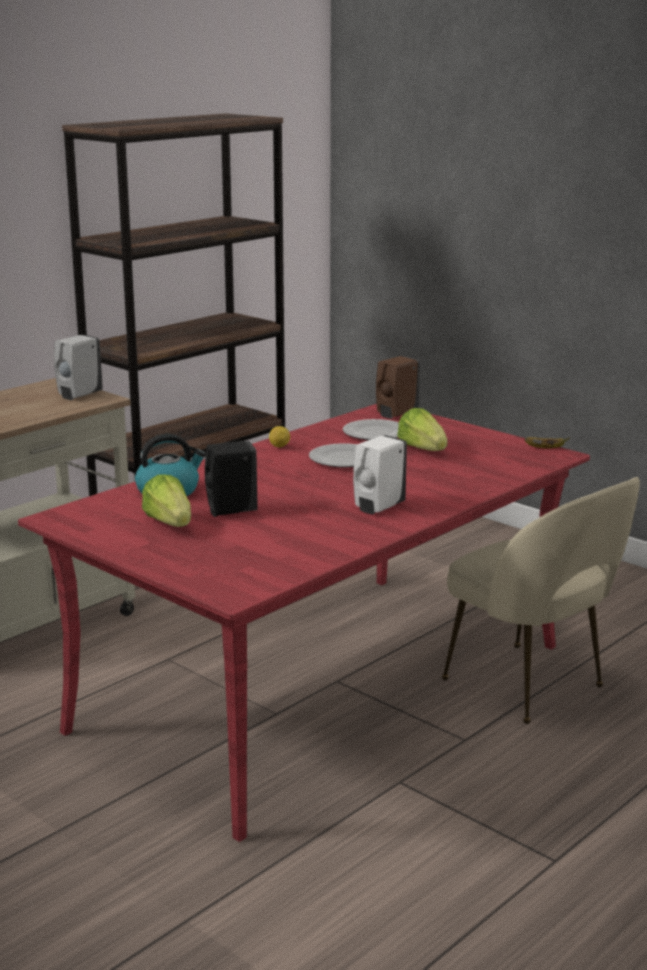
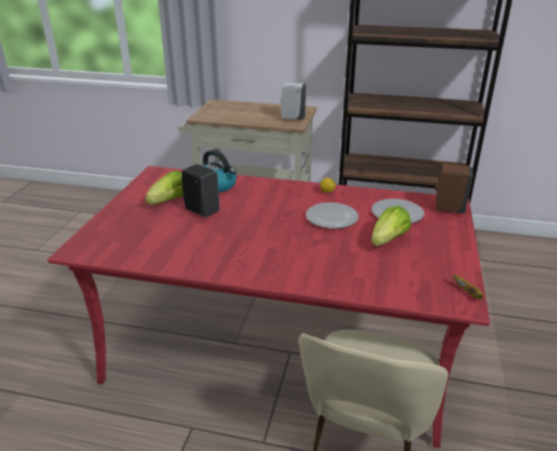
camera: 60 degrees right, 10 degrees up
white soap dispenser [353,435,407,515] -> none

